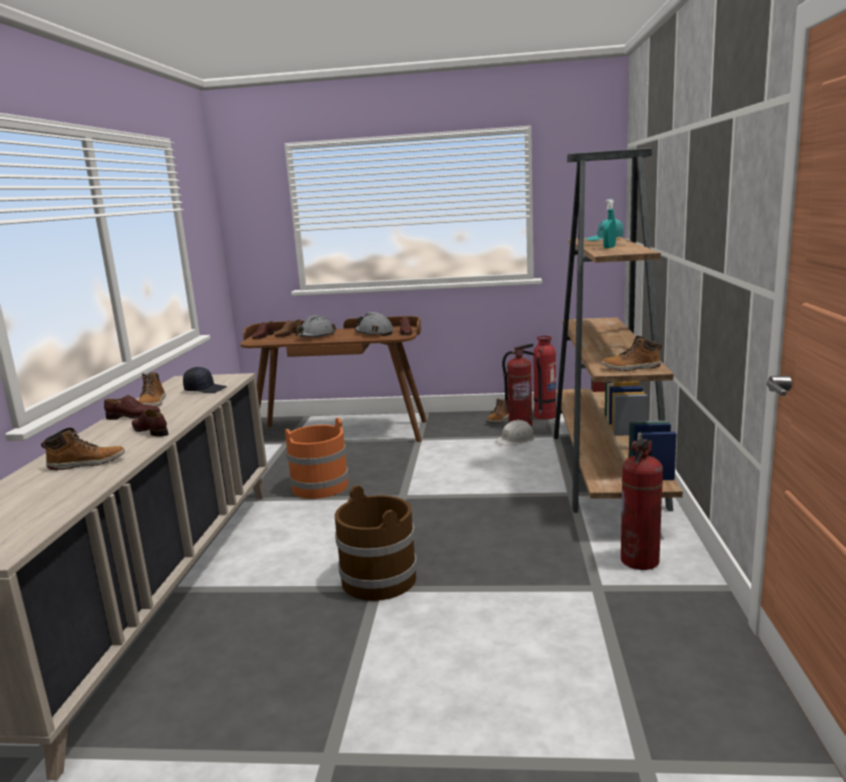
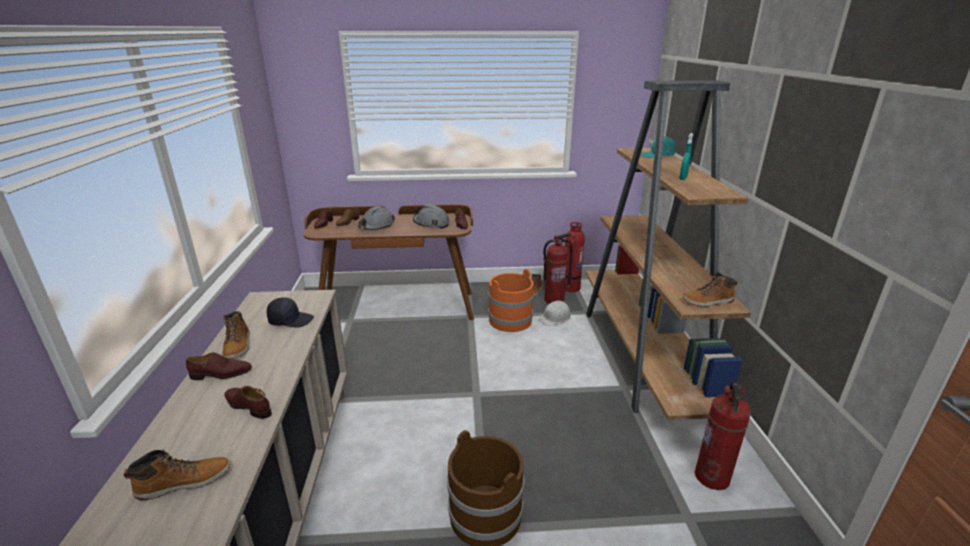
camera: 10 degrees left, 10 degrees up
orange bucket [285,417,348,499] -> orange bucket moved to [488,268,534,332]

